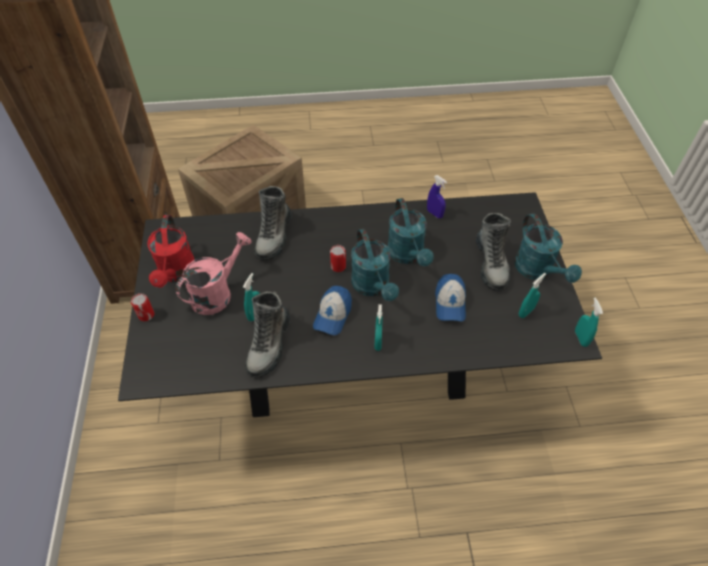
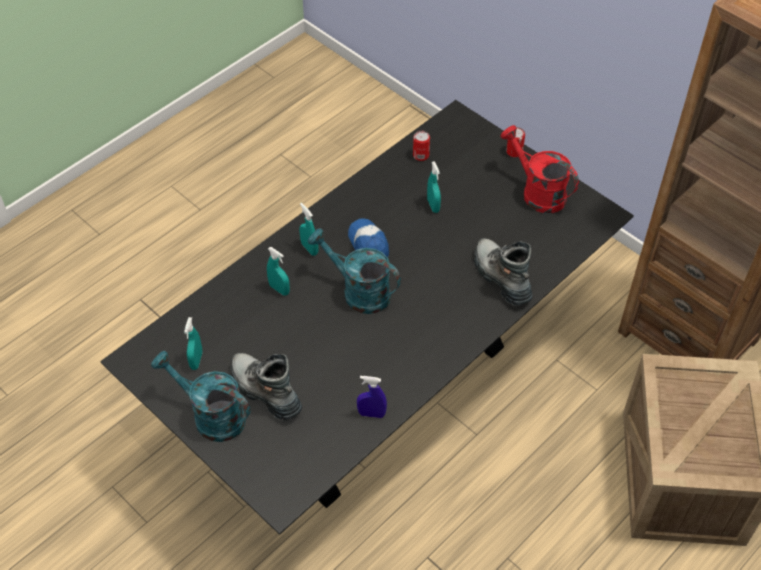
camera: 140 degrees right, 0 degrees up
pink watering can [176,232,252,315] -> none
boot [245,292,290,377] -> none
can [330,245,346,272] -> can moved to [413,131,430,161]
turquoise watering can [388,198,434,266] -> none
cap [435,274,466,321] -> none
turquoise spray bottle [575,297,603,347] -> turquoise spray bottle moved to [267,247,290,296]

